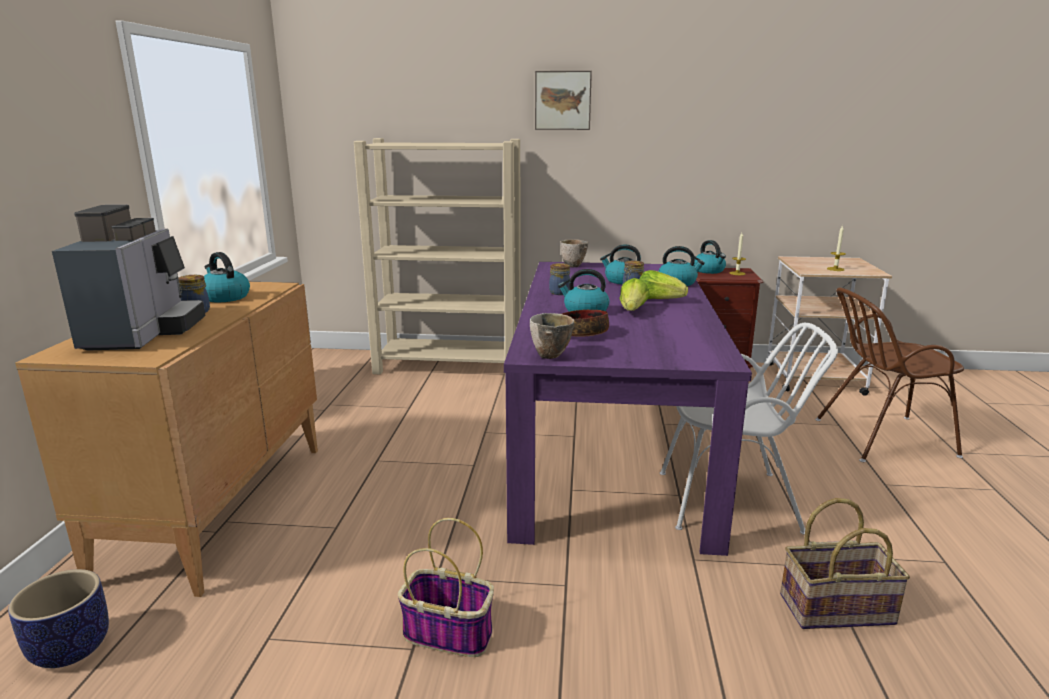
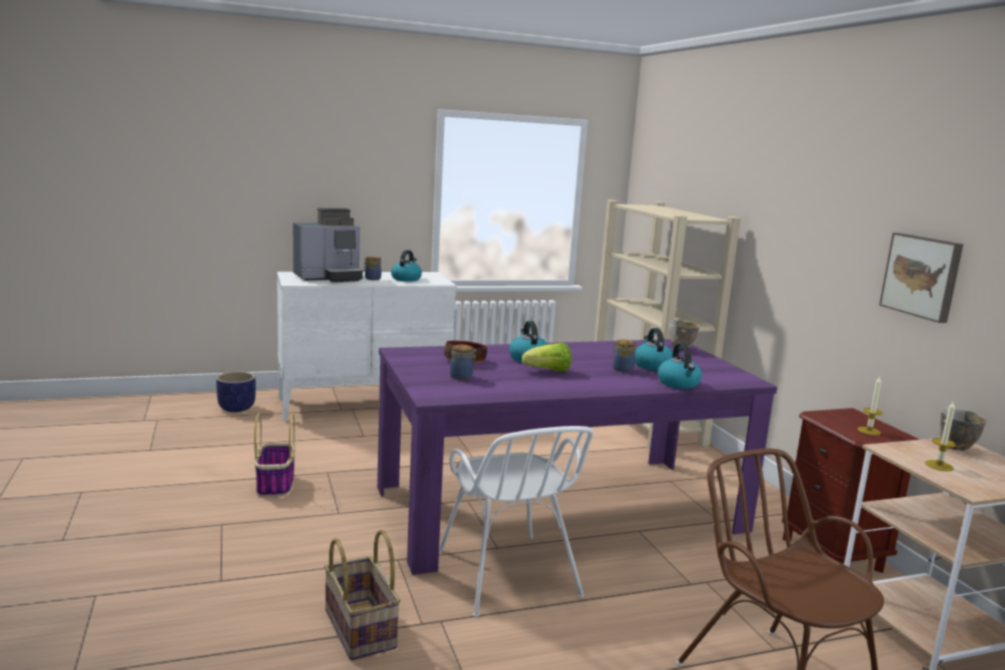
camera: 65 degrees right, 5 degrees down
brown cabinet [15,282,318,597] -> white cabinet [277,272,457,421]
bowl [530,313,574,359] -> bowl moved to [940,408,987,451]
picture [535,71,592,130] -> picture moved to [879,233,963,323]
jar [549,263,570,295] -> jar moved to [450,345,476,380]
lettuce [640,270,688,299] -> none
kettle [693,240,726,274] -> none

